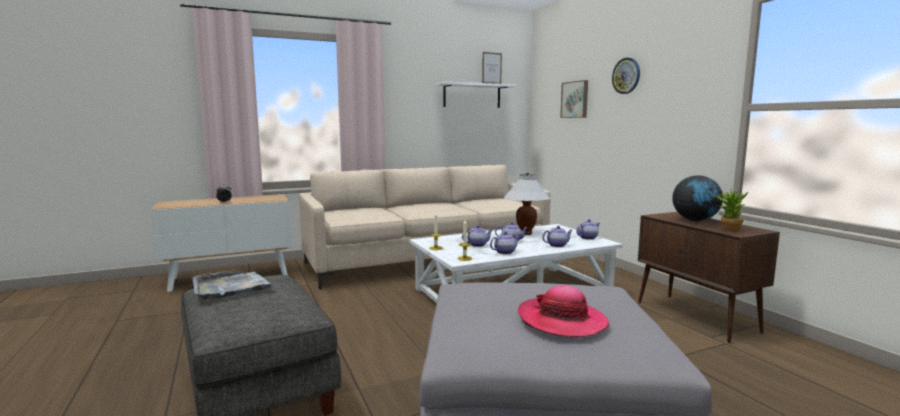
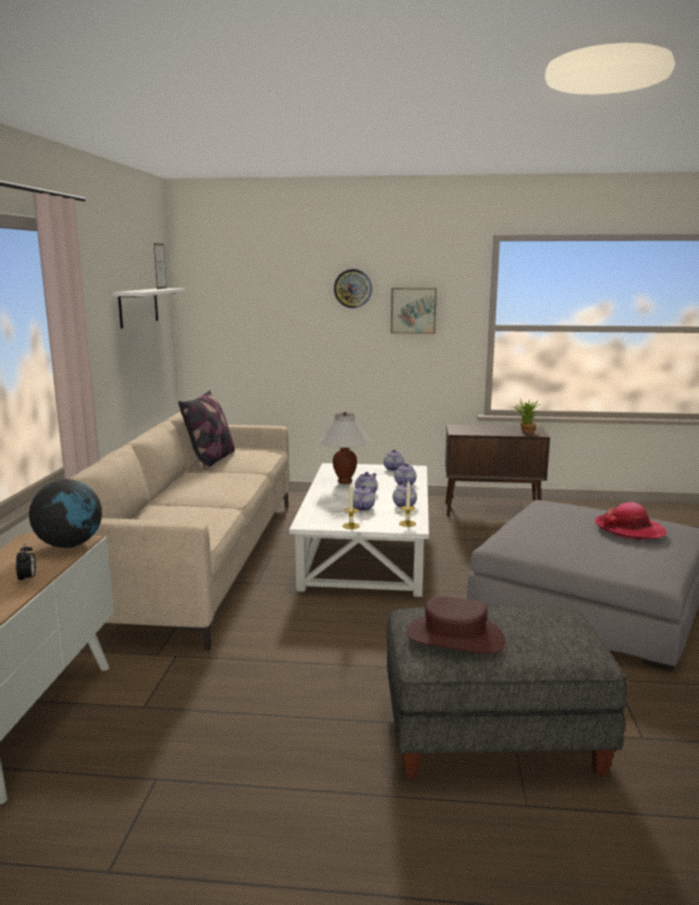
camera: 60 degrees left, 5 degrees up
grey tray [192,270,273,300] -> brown hat [407,596,506,654]
picture [560,80,588,118] -> picture moved to [391,288,437,334]
globe [672,175,723,221] -> globe moved to [29,480,102,548]
none -> pillow [178,390,235,470]

